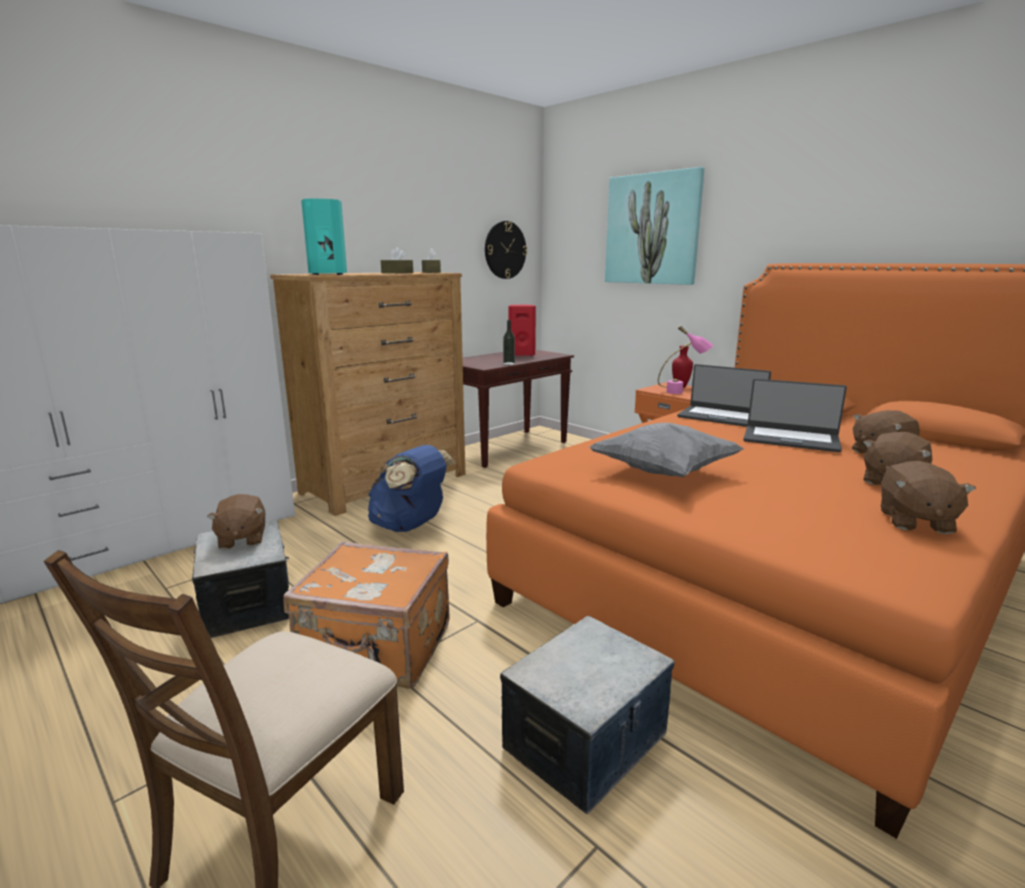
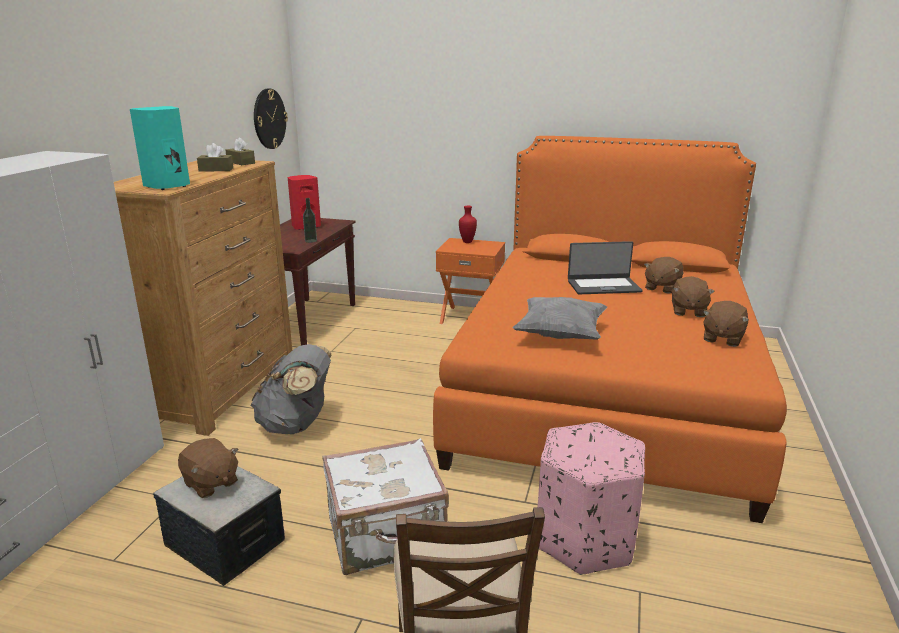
camera: 30 degrees left, 5 degrees up
orange suitcase [283,541,450,689] -> white suitcase [322,438,449,575]
blue backpack [368,445,455,532] -> grey backpack [251,344,331,434]
storage box [500,616,675,814] -> pink ottoman [537,422,645,575]
picture [605,167,704,285] -> none
pink table lamp [658,326,713,394] -> none
laptop [677,364,771,427] -> none
brown plush toy [881,461,976,534] -> brown plush toy turned 45 degrees clockwise [703,301,749,347]

